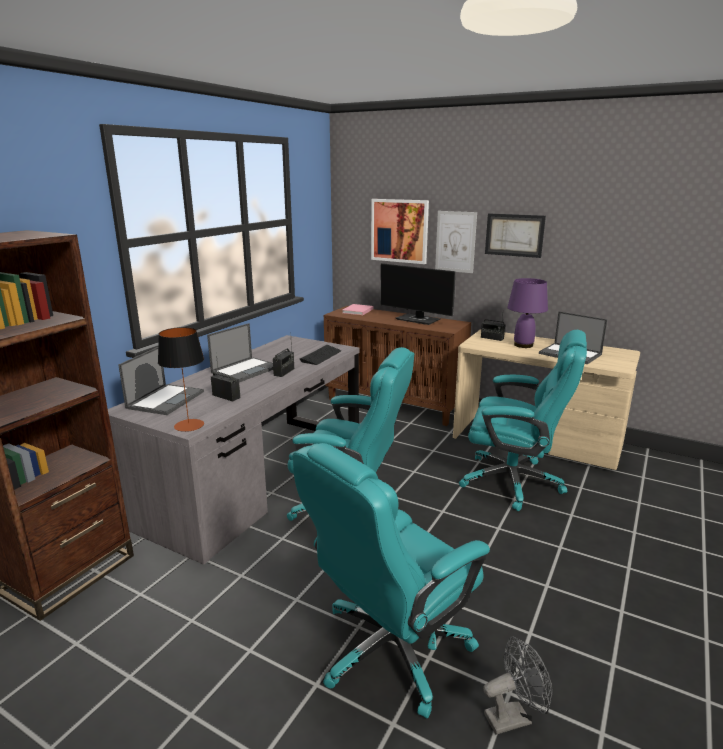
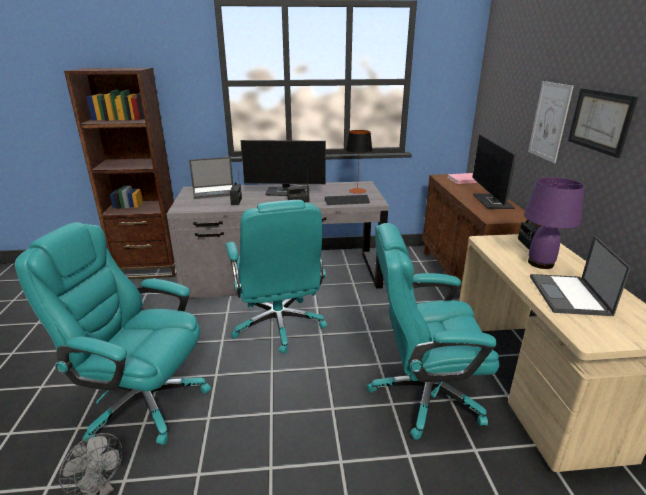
camera: 55 degrees right, 5 degrees up
table lamp [158,327,204,432] -> table lamp moved to [346,130,372,194]
laptop [207,323,273,382] -> monitor [240,140,326,196]
picture [371,199,429,264] -> none
turquoise office chair [459,330,587,511] -> turquoise office chair turned 105 degrees clockwise [367,223,499,440]

